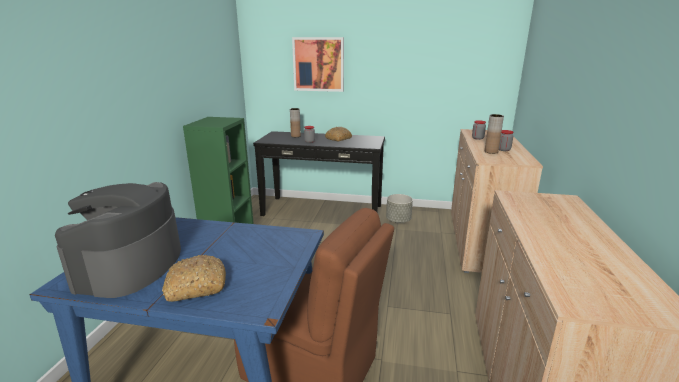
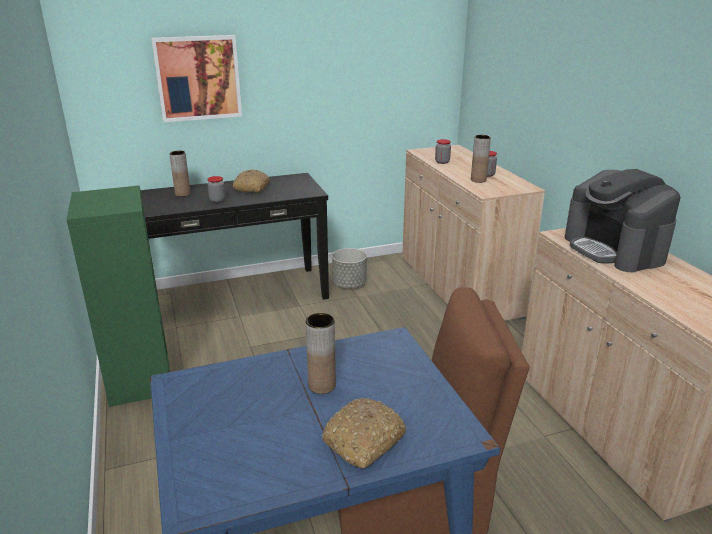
camera: 30 degrees left, 5 degrees up
coffee machine [55,182,181,298] -> coffee machine moved to [565,169,681,273]
none -> brown vase [306,313,336,394]

